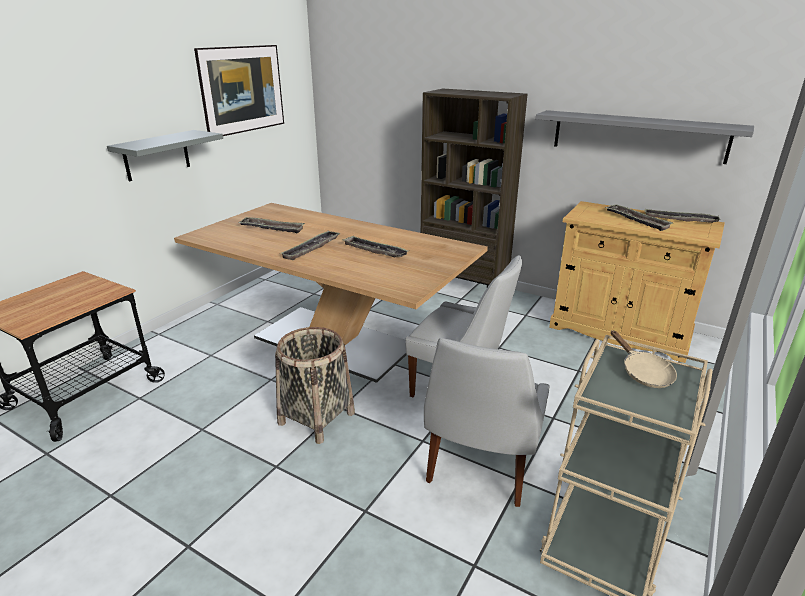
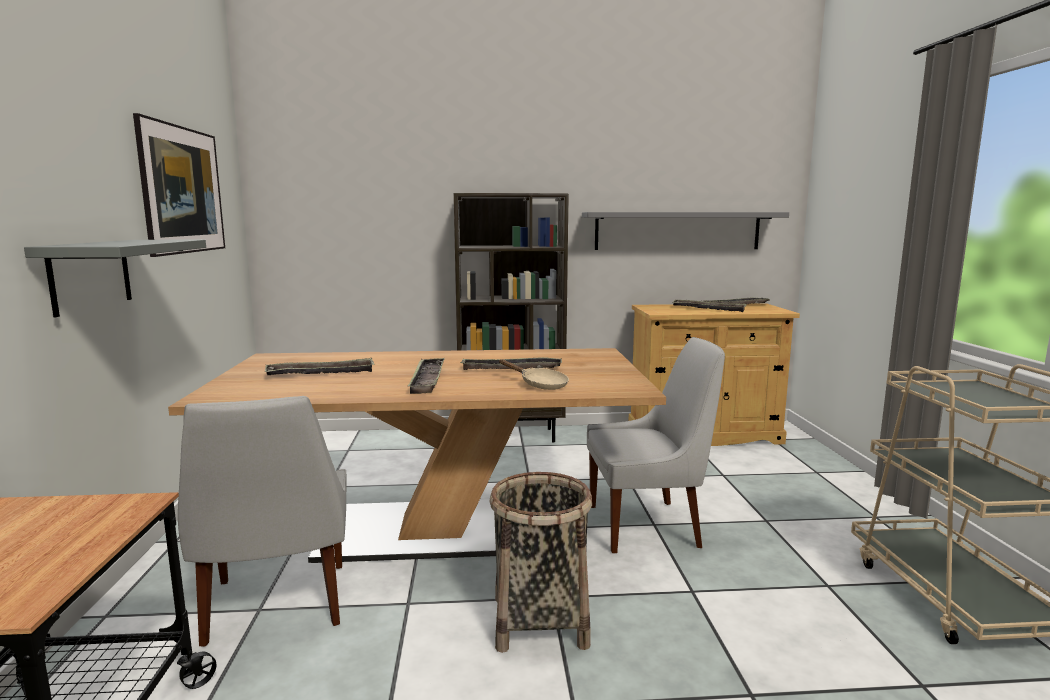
camera: 35 degrees left, 15 degrees down
white chair [424,338,550,507] -> white chair moved to [178,396,347,647]
beige frying pan [611,330,677,388] -> beige frying pan moved to [499,359,569,390]

